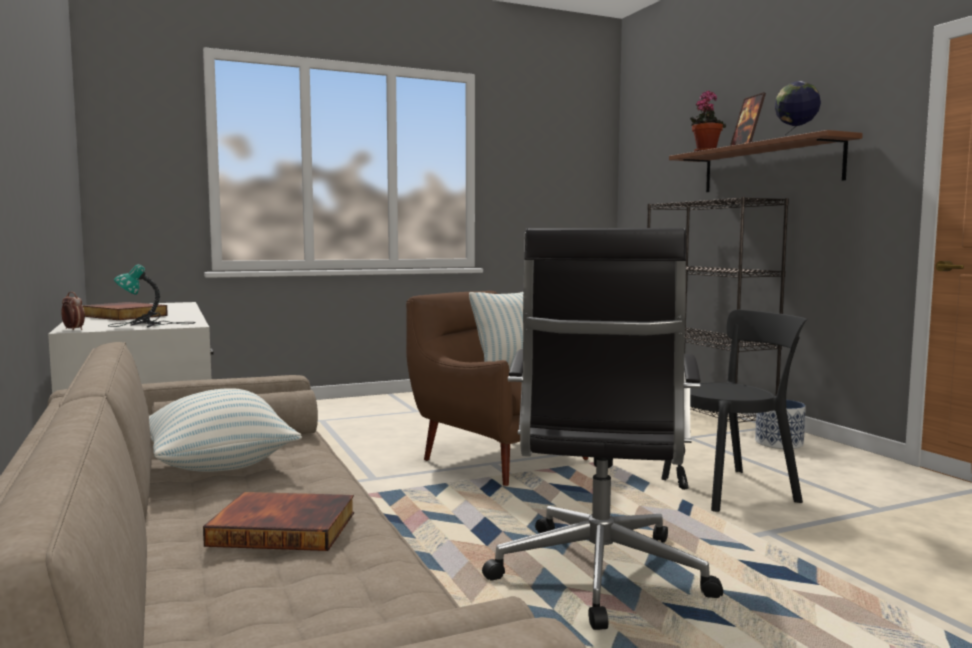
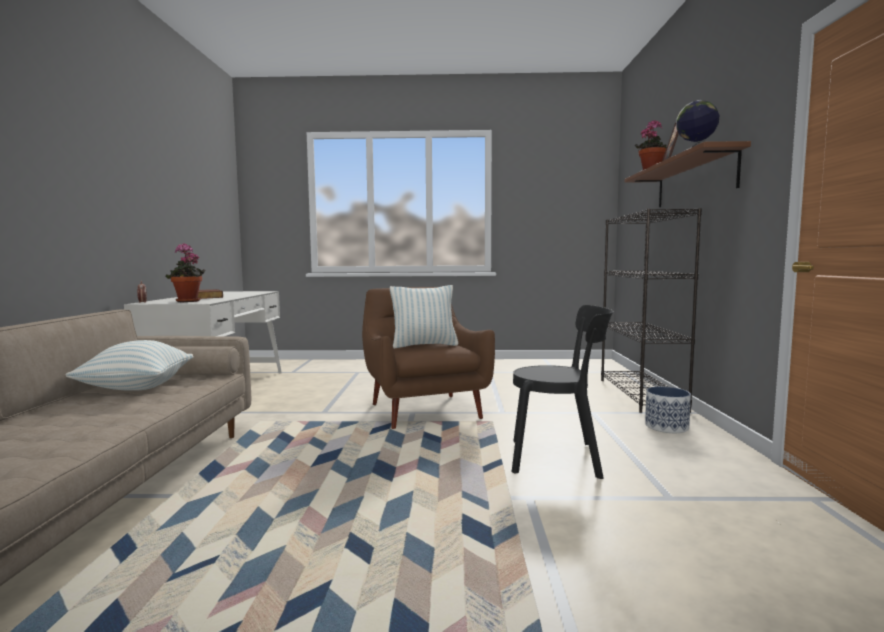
camera: 25 degrees right, 0 degrees up
table lamp [108,264,196,328] -> potted plant [166,243,205,302]
book [203,492,354,551] -> none
black office chair [482,228,723,630] -> none

